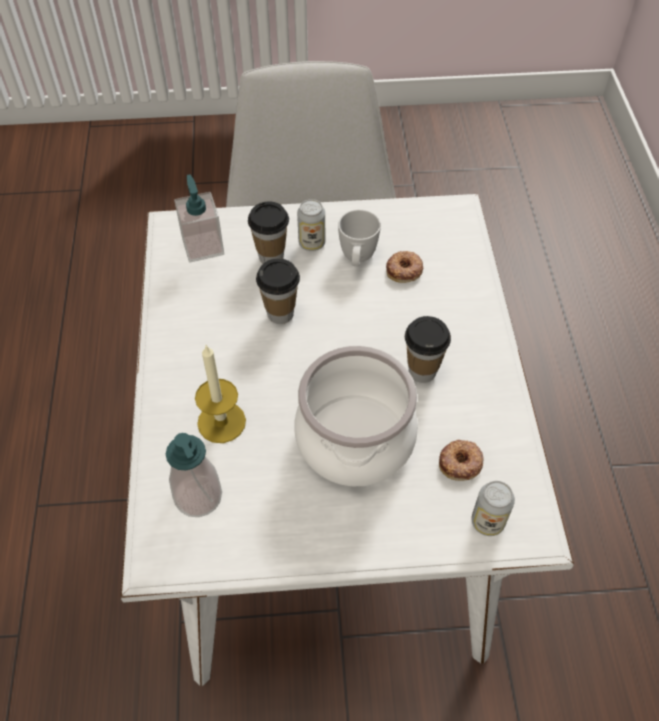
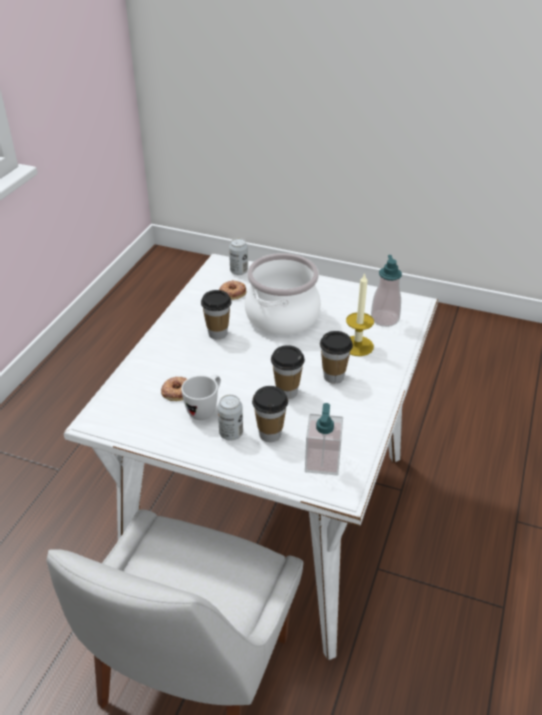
camera: 155 degrees left, 15 degrees down
none -> cup [320,331,353,384]

